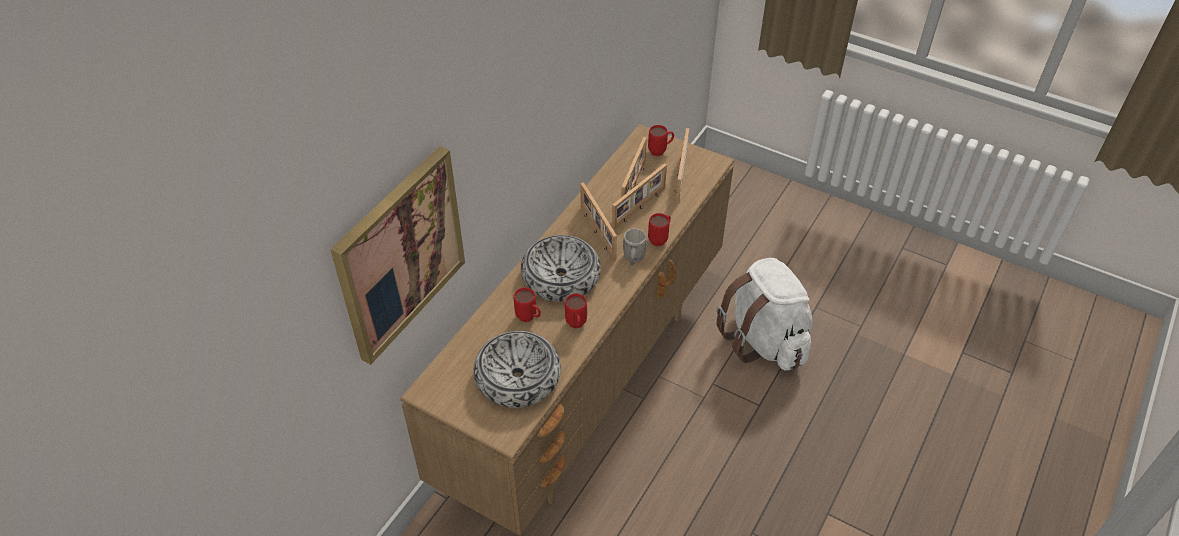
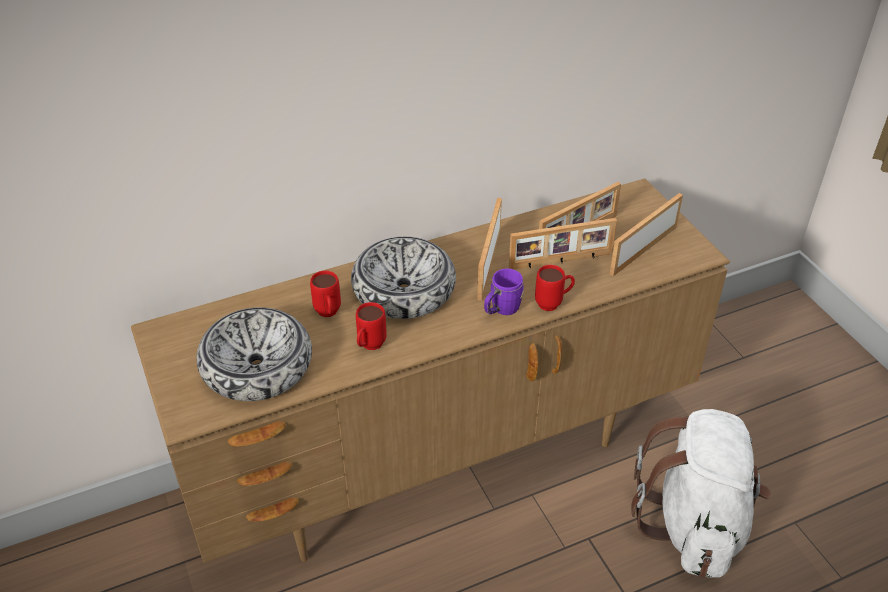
camera: 35 degrees right, 5 degrees down
picture [330,146,465,365] -> none
grey mug [623,228,647,266] -> purple mug [484,269,524,315]
red mug [648,125,674,156] -> none

